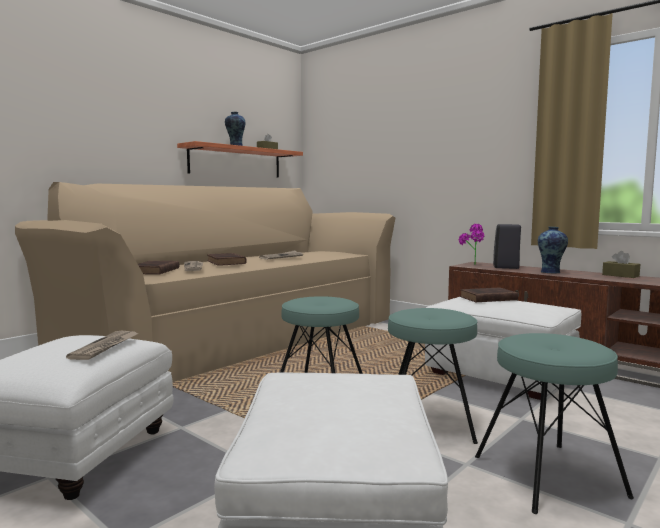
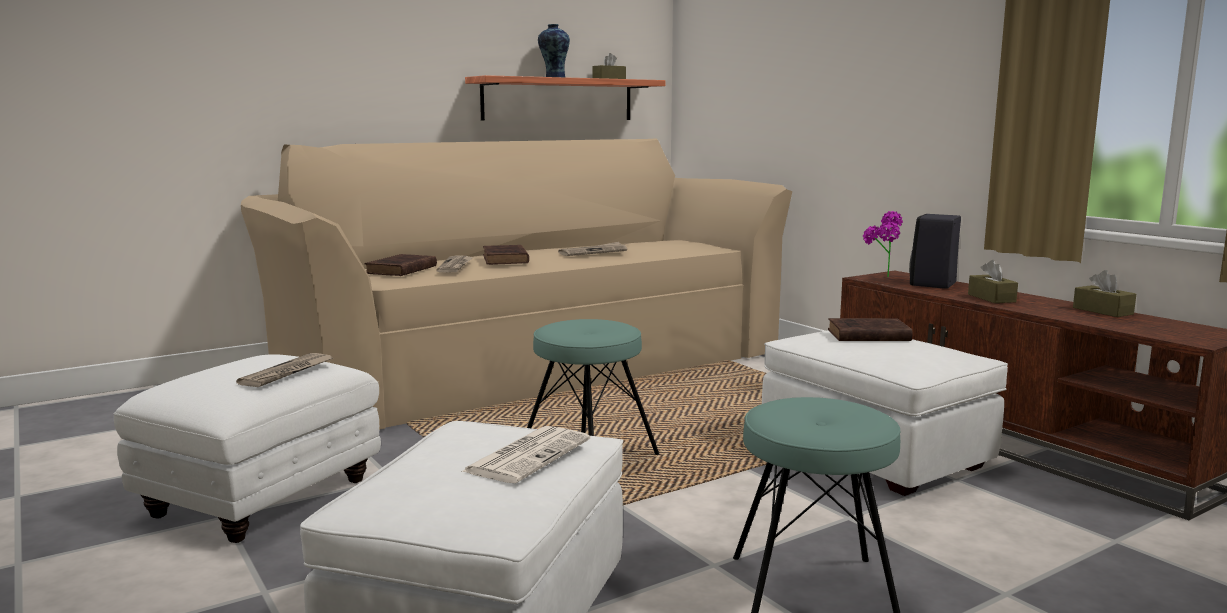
camera: 15 degrees right, 5 degrees up
turquoise stool [388,308,478,444] -> none
vase [538,227,568,273] -> brown tissue box [968,260,1018,303]
none -> newspaper [461,426,590,483]

